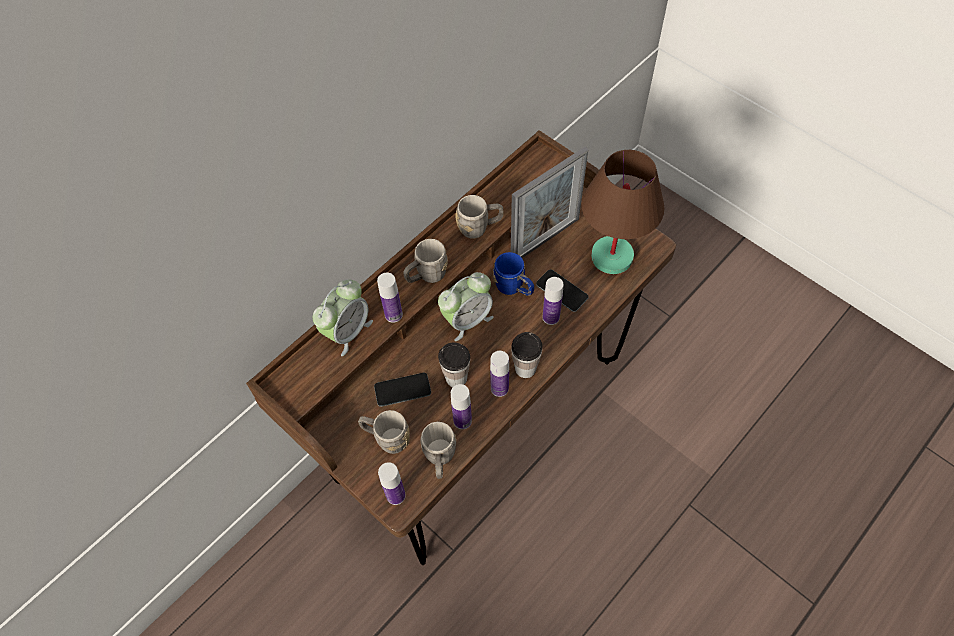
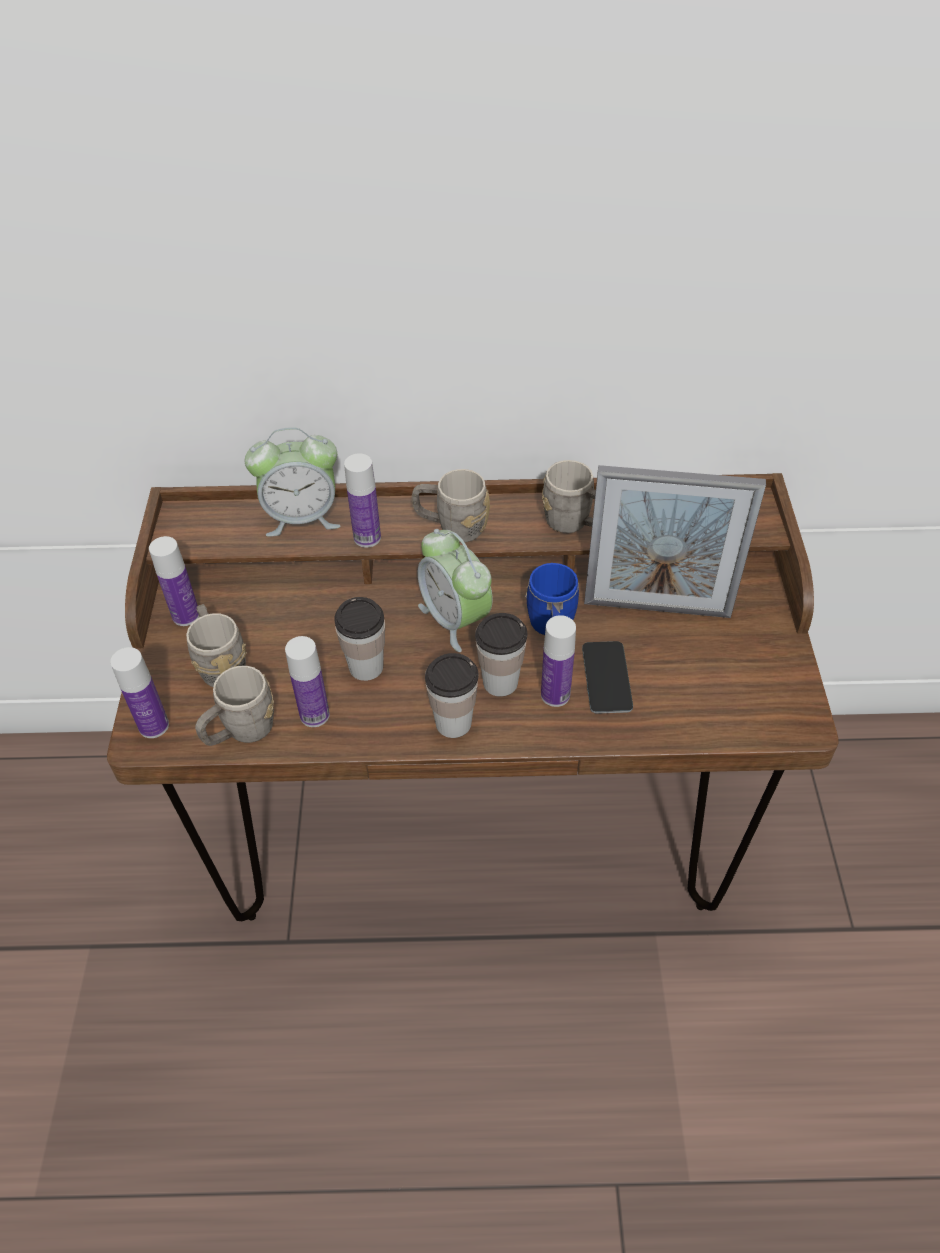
camera: 45 degrees right, 10 degrees down
phone [374,373,431,407] -> none
alarm clock [438,272,494,341] -> alarm clock turned 45 degrees clockwise [418,529,493,652]
bottle [490,351,509,397] -> bottle moved to [149,536,199,626]
brown table lamp [581,150,664,274] -> none
none -> cup [475,613,528,697]

